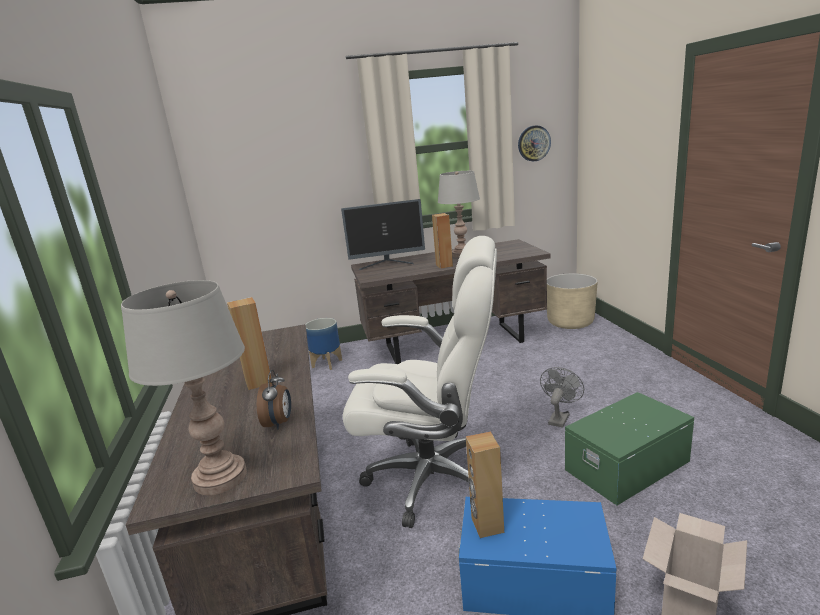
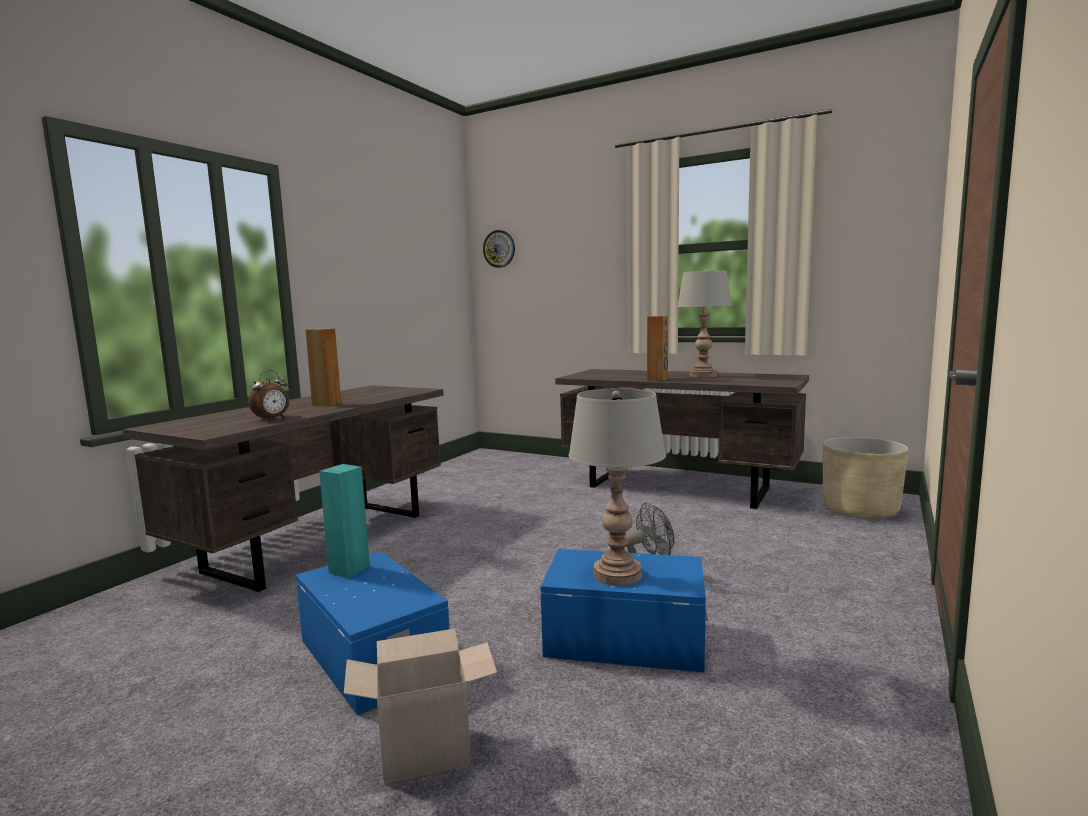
camera: 40 degrees right, 10 degrees down
grey table lamp [121,280,247,495] -> grey table lamp moved to [569,388,666,586]
planter [305,318,342,370] -> none
monitor [341,199,425,270] -> none
white office chair [343,236,497,528] -> none
brown speaker [466,432,504,538] -> turquoise speaker [319,464,370,578]
wall clock [518,125,551,161] -> wall clock moved to [483,230,515,268]
green storage box [565,392,694,505] -> blue storage box [540,549,708,672]

